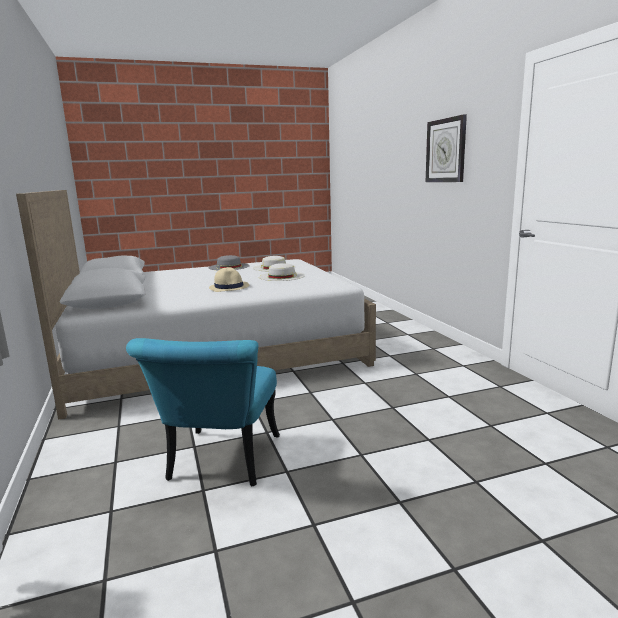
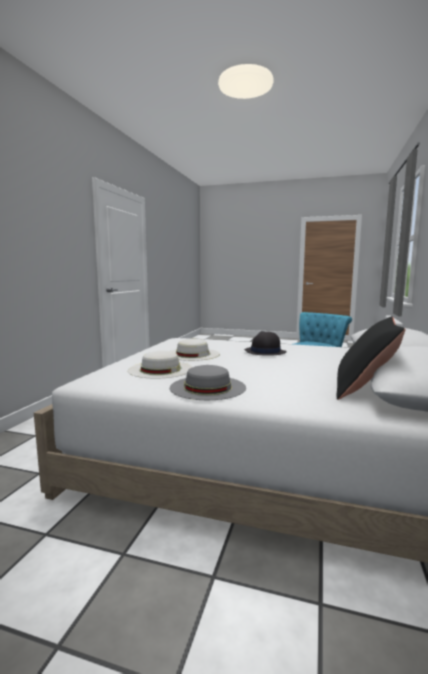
camera: 145 degrees left, 5 degrees down
beige hat [209,267,249,292] -> black hat [244,331,286,356]
wall clock [426,114,467,182] -> none
none -> black pillow [336,317,405,400]

